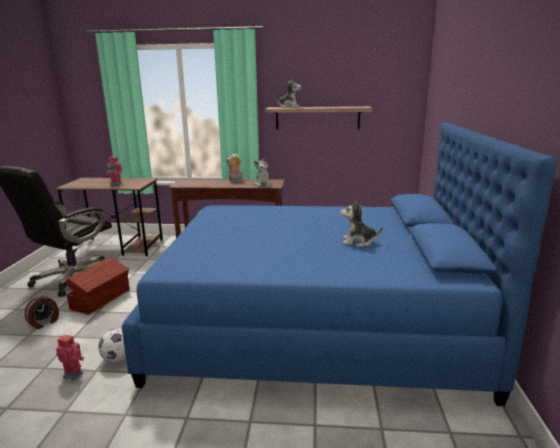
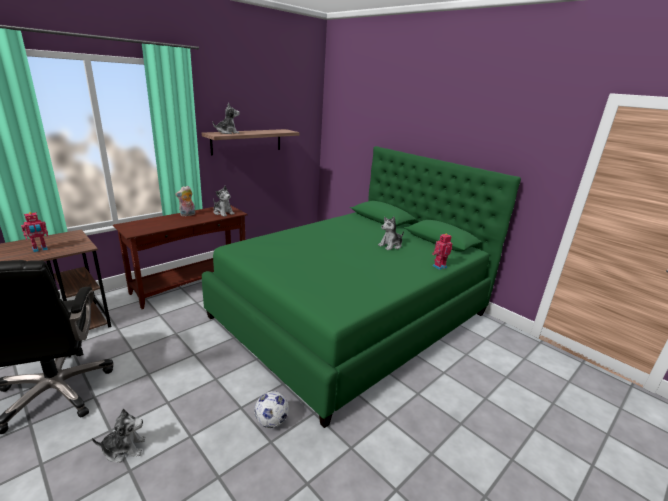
camera: 50 degrees left, 5 degrees up
alarm clock [25,296,59,329] -> plush toy [92,409,146,463]
toy robot [56,334,84,381] -> toy robot moved to [432,233,452,270]
brown storage box [66,257,130,315] -> none
blue bed [122,122,557,406] -> green bed [202,146,521,428]

